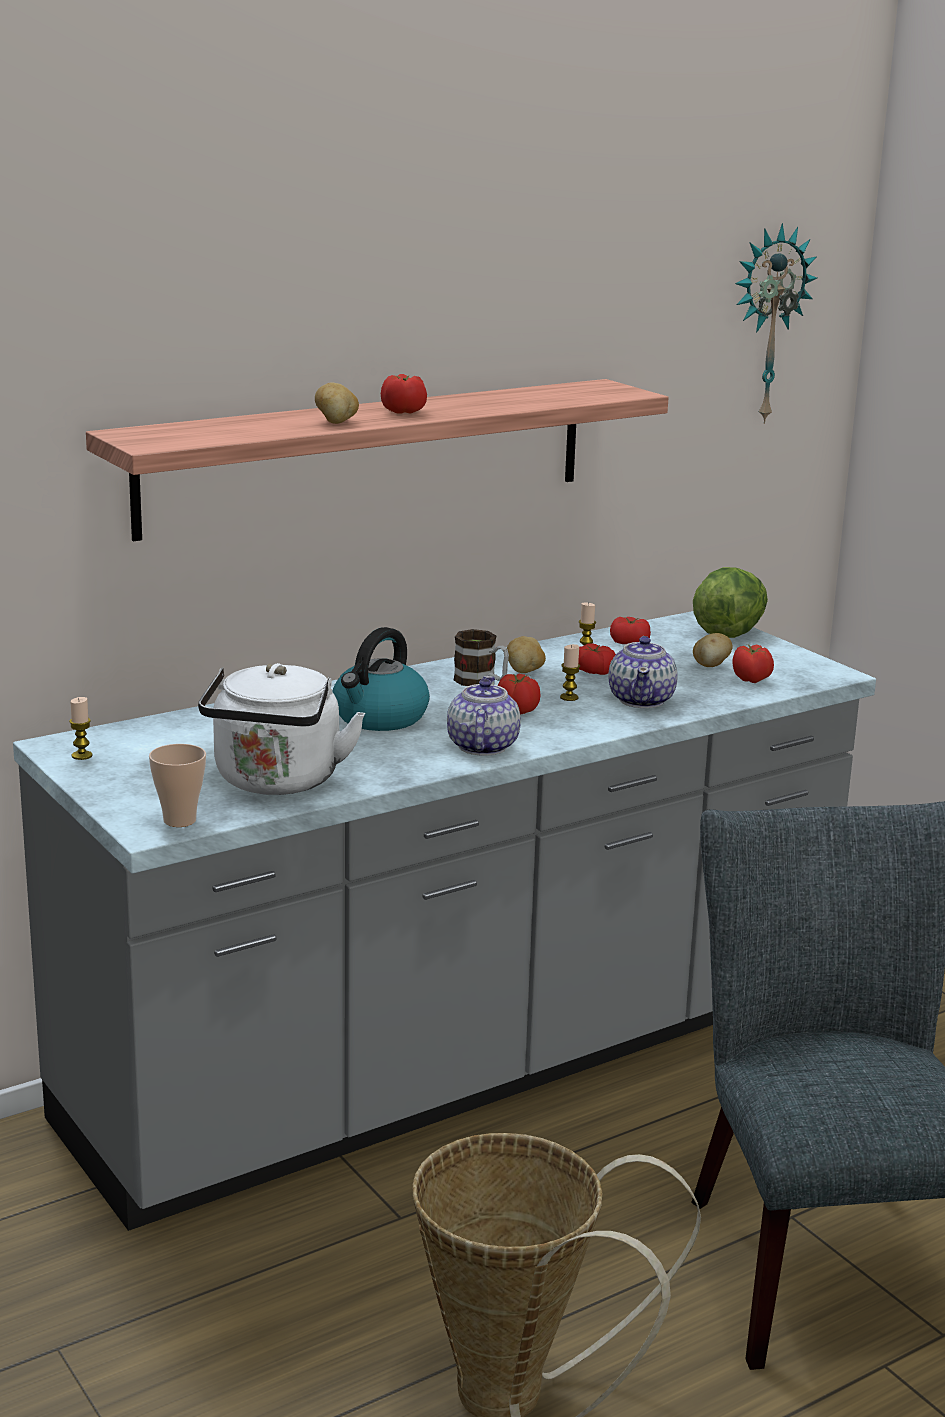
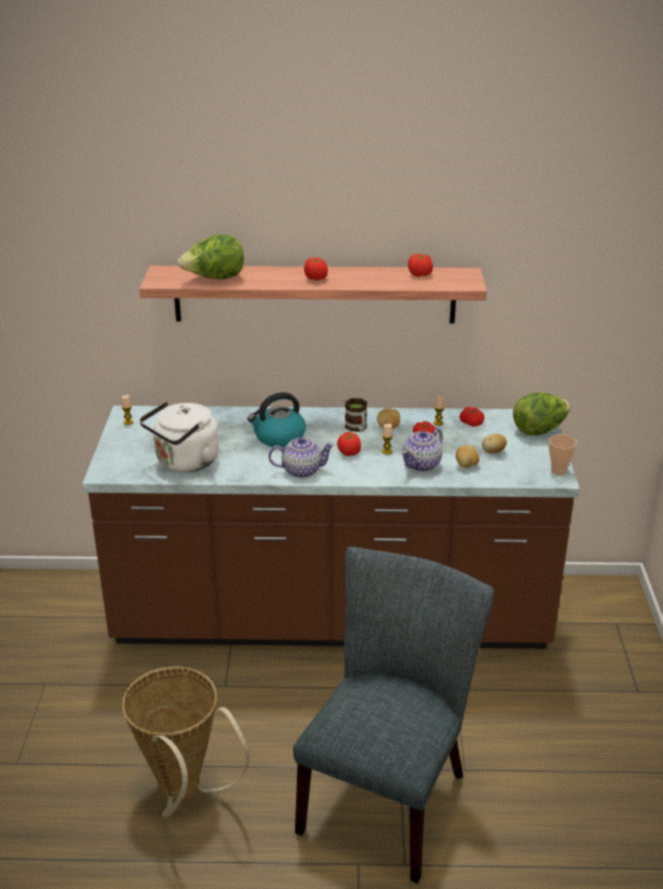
camera: 35 degrees right, 10 degrees up
grey counter [13,611,876,1231] -> brown counter [82,406,580,649]
cup [149,744,206,827] -> cup moved to [549,434,577,475]
potato [315,382,359,424] -> potato moved to [456,445,479,468]
teapot [447,676,521,756] -> teapot turned 45 degrees clockwise [269,437,335,478]
tomato [732,644,774,683] -> tomato moved to [408,253,433,277]
wall clock [735,223,817,424] -> none
none -> lettuce [178,234,244,279]

